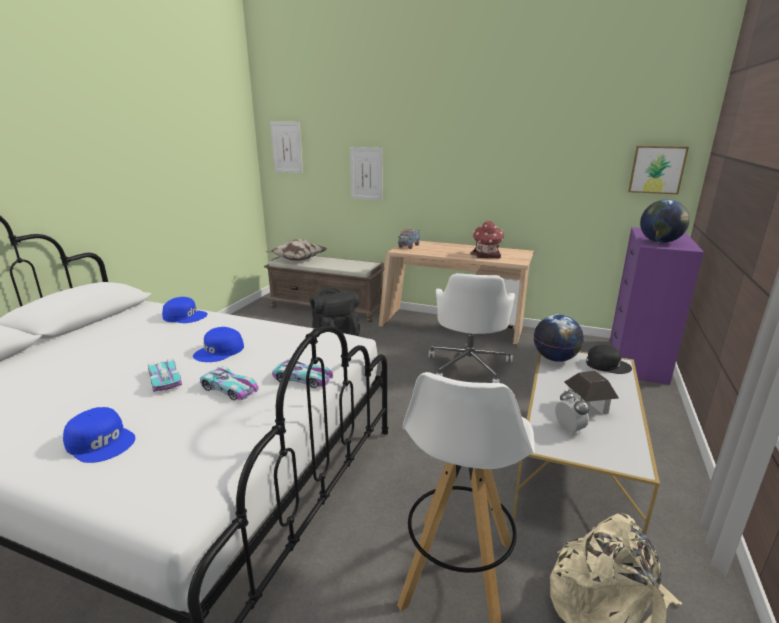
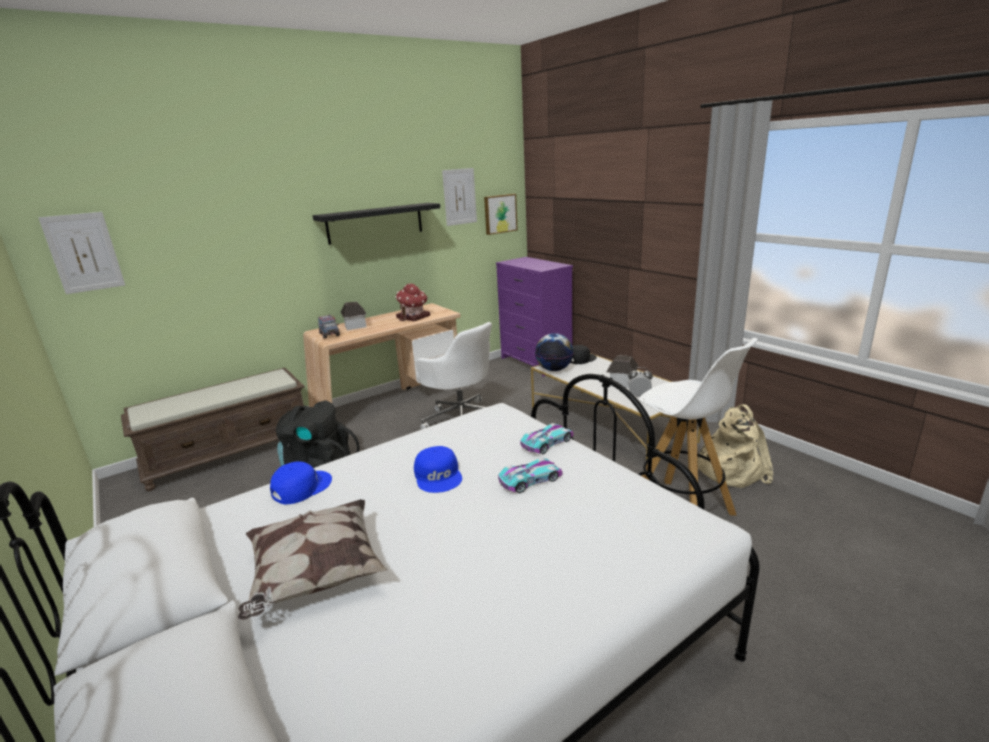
camera: 55 degrees left, 0 degrees up
blue cap [63,407,135,463] -> none
toy car [148,359,182,392] -> none
pillow [265,239,327,261] -> pillow moved to [238,499,387,620]
picture [350,147,383,201] -> picture moved to [442,168,477,226]
globe [640,199,690,243] -> none
none -> black shelf [313,203,440,245]
none -> toy house [341,302,367,330]

